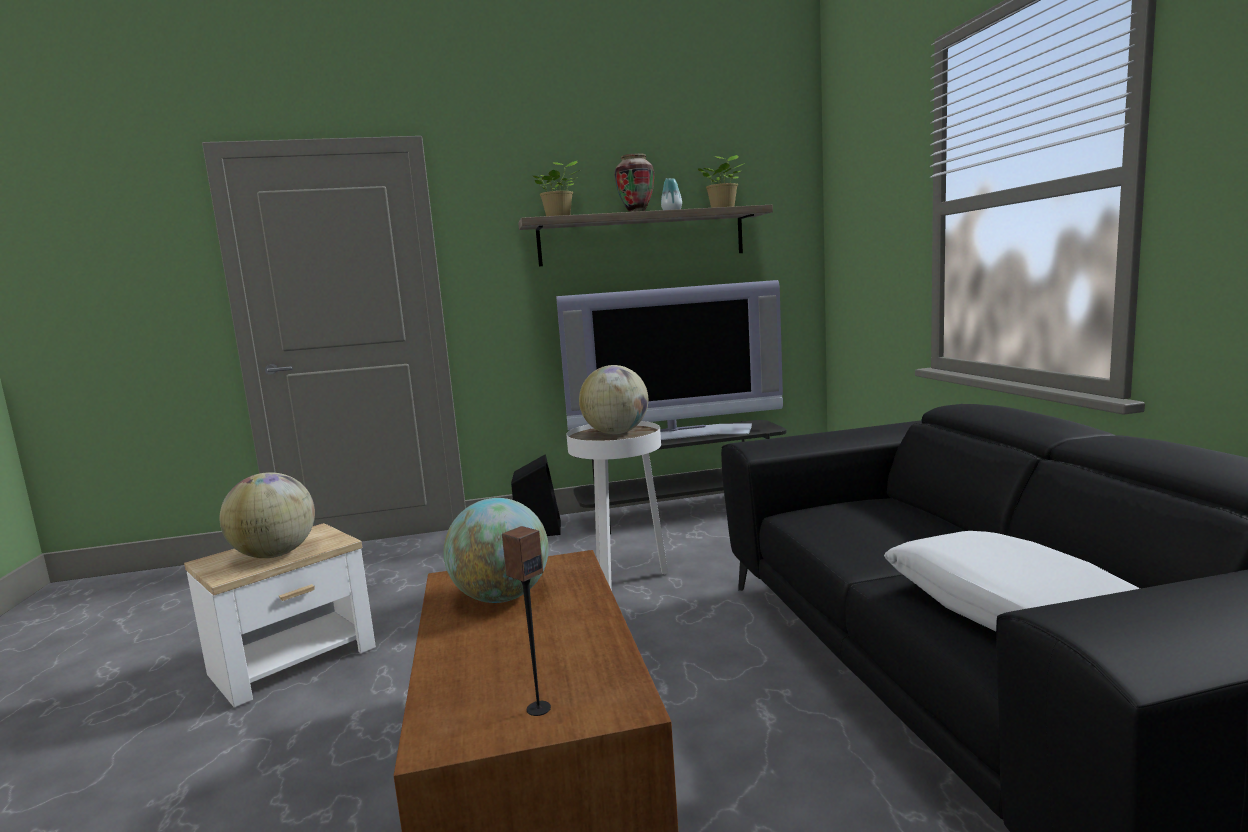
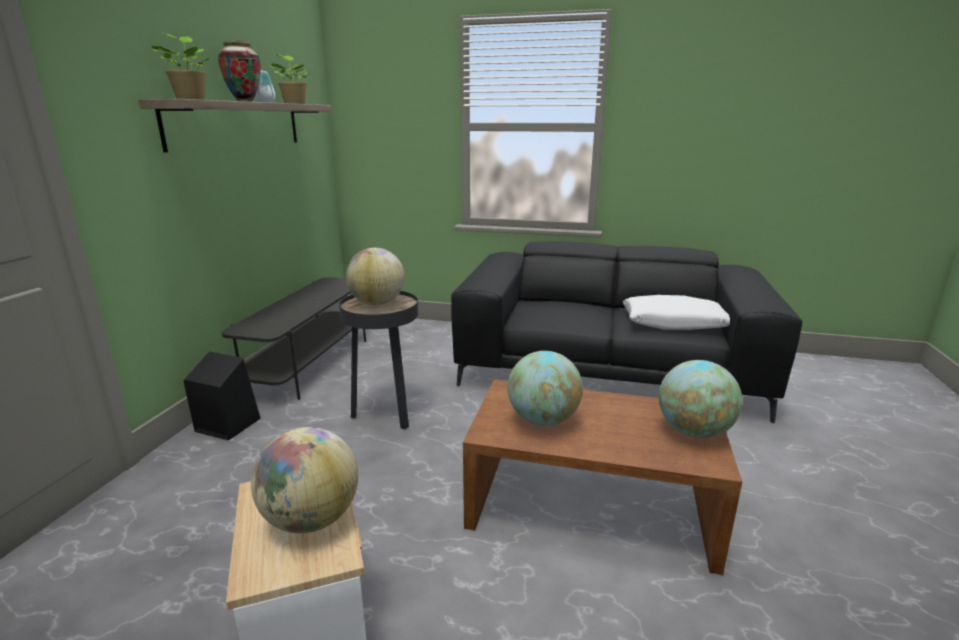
camera: 65 degrees left, 10 degrees up
speaker [502,526,551,716] -> globe [659,360,743,438]
television [556,280,783,440] -> none
white side table [566,421,668,591] -> black side table [339,291,418,429]

